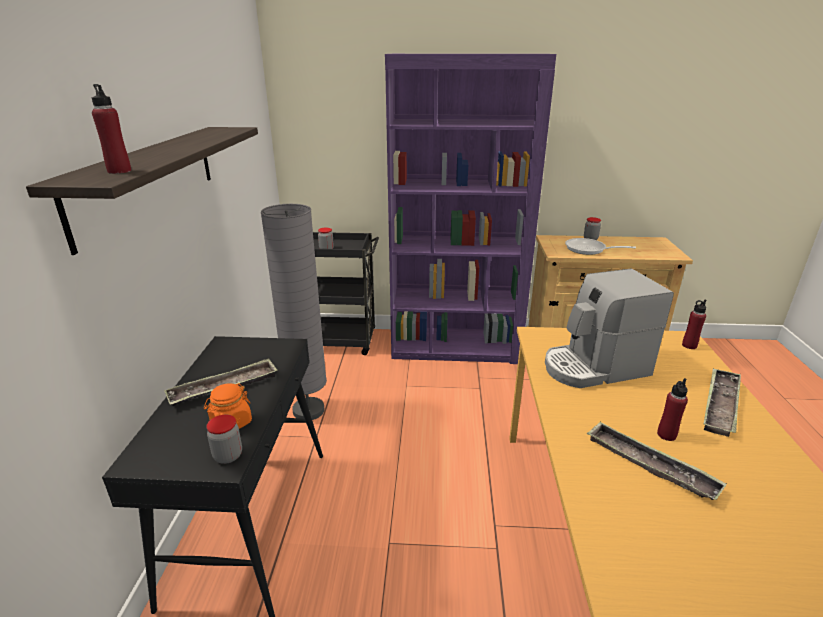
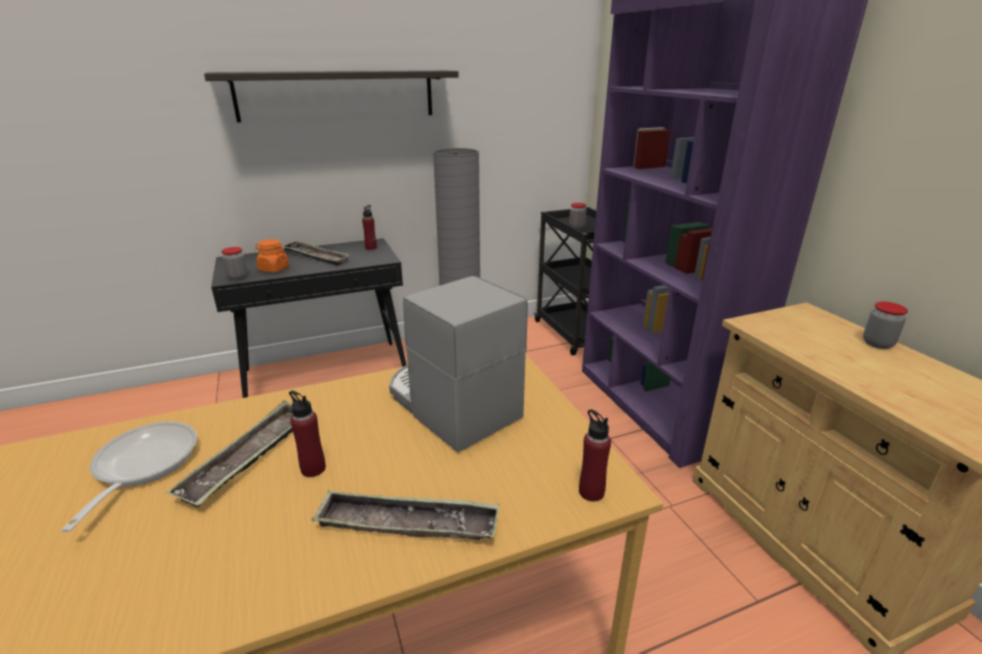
camera: 65 degrees right, 0 degrees up
red bottle [92,84,131,174] -> red bottle moved to [362,205,377,250]
frying pan [565,238,636,255] -> frying pan moved to [61,421,197,532]

